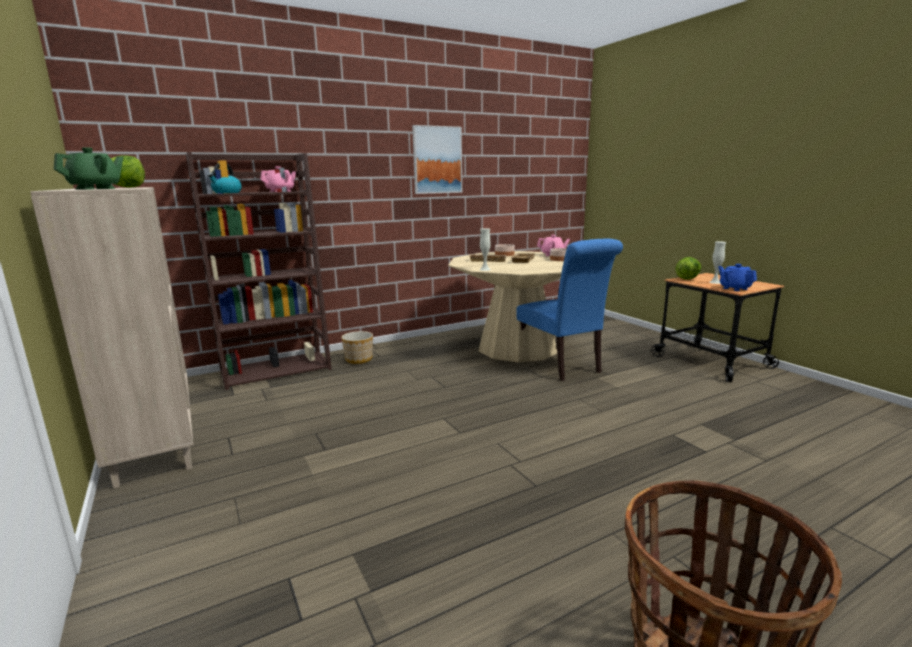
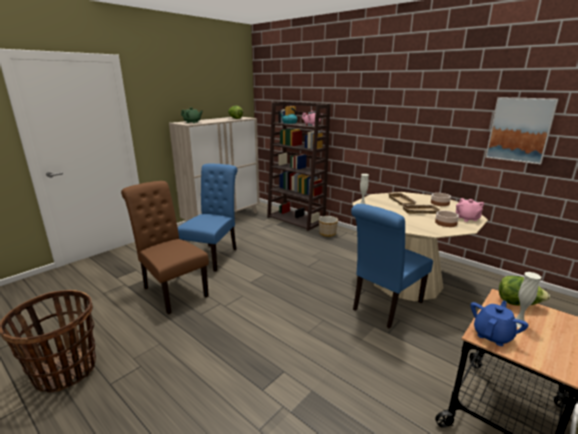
camera: 70 degrees right, 5 degrees up
picture [412,125,462,194] -> picture moved to [485,97,559,164]
none -> brown chair [121,181,209,314]
none -> blue chair [178,163,238,272]

